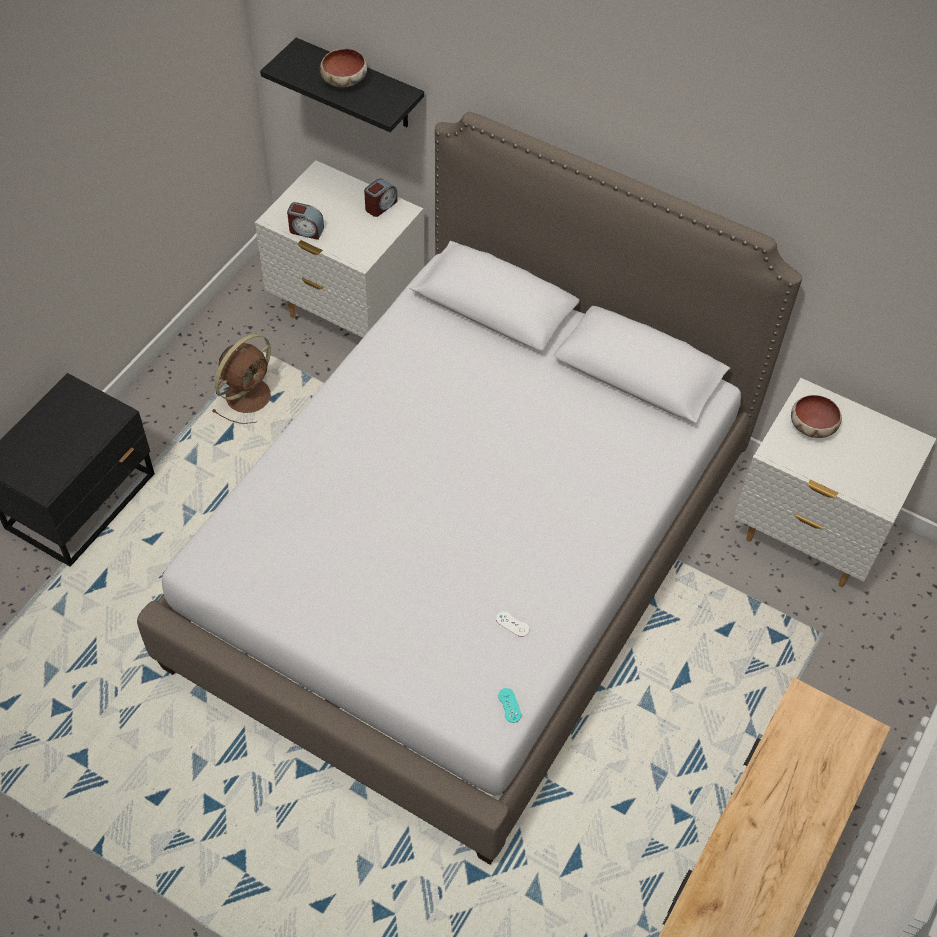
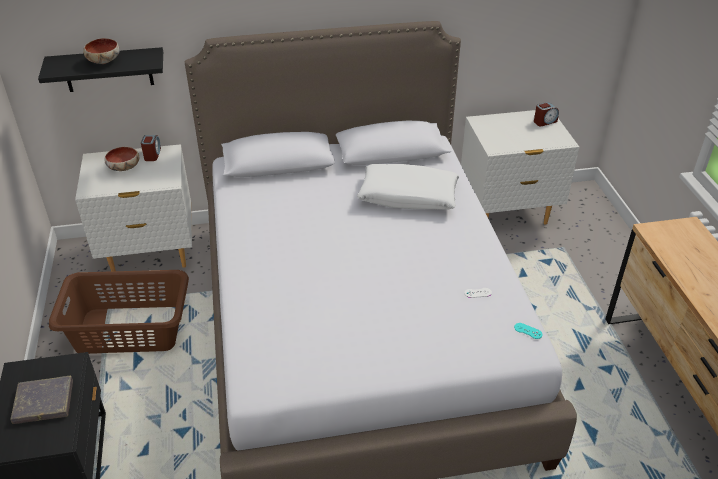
camera: 40 degrees left, 15 degrees down
brown fan [211,334,271,424] -> brown laundry basket [49,270,189,354]
alarm clock [287,202,324,240] -> alarm clock moved to [534,102,559,126]
bowl [791,395,842,438] -> bowl moved to [105,147,139,171]
none -> grey book [10,376,73,424]
none -> white pillow [357,164,459,210]

